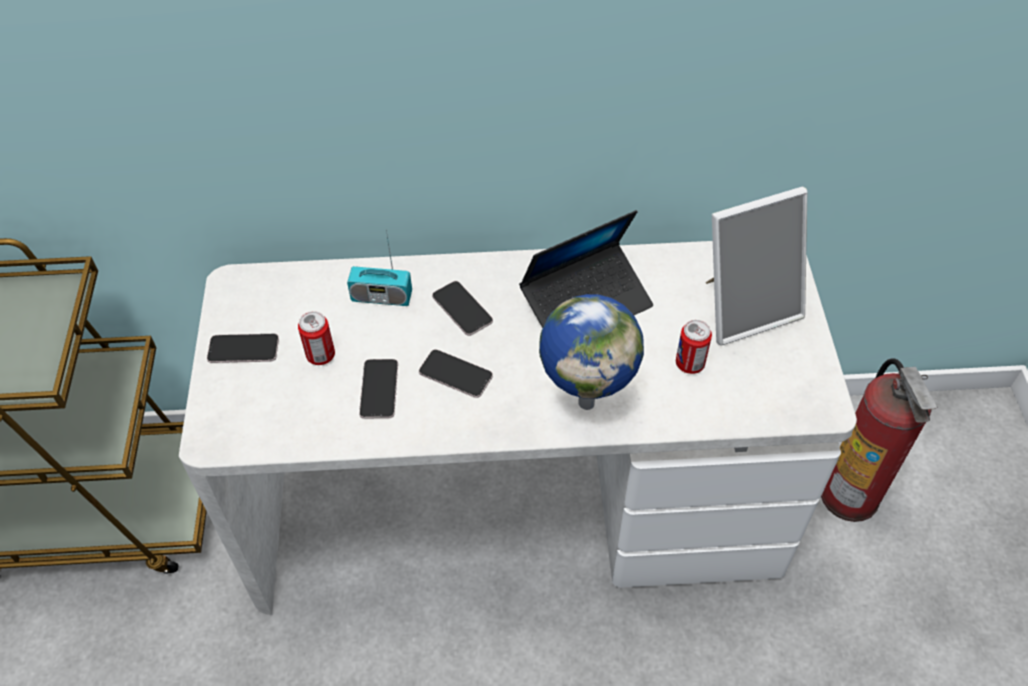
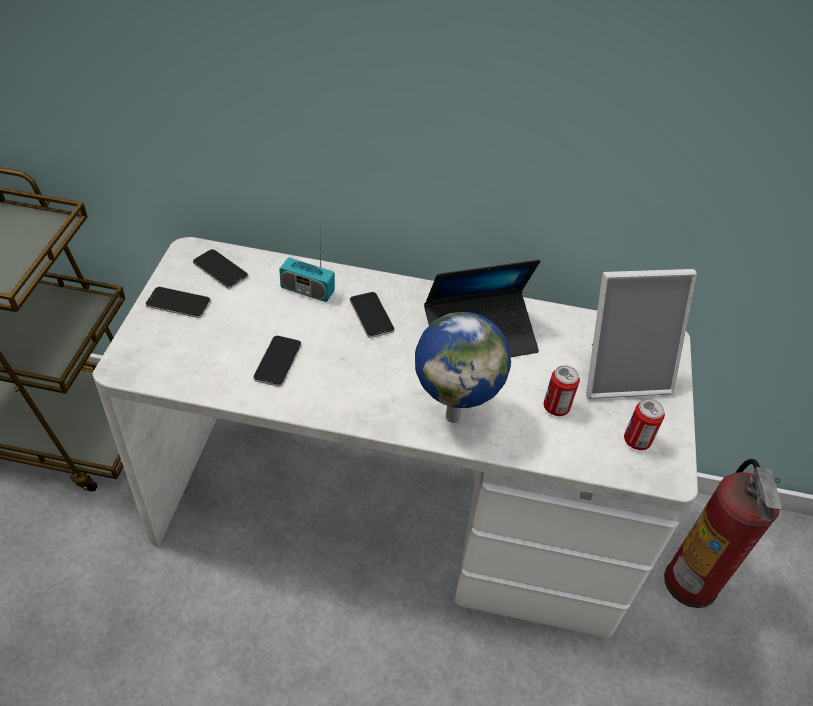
camera: 10 degrees right, 5 degrees down
can [298,312,335,365] -> can moved to [624,399,665,450]
phone [419,349,493,398] -> phone moved to [193,249,248,289]

